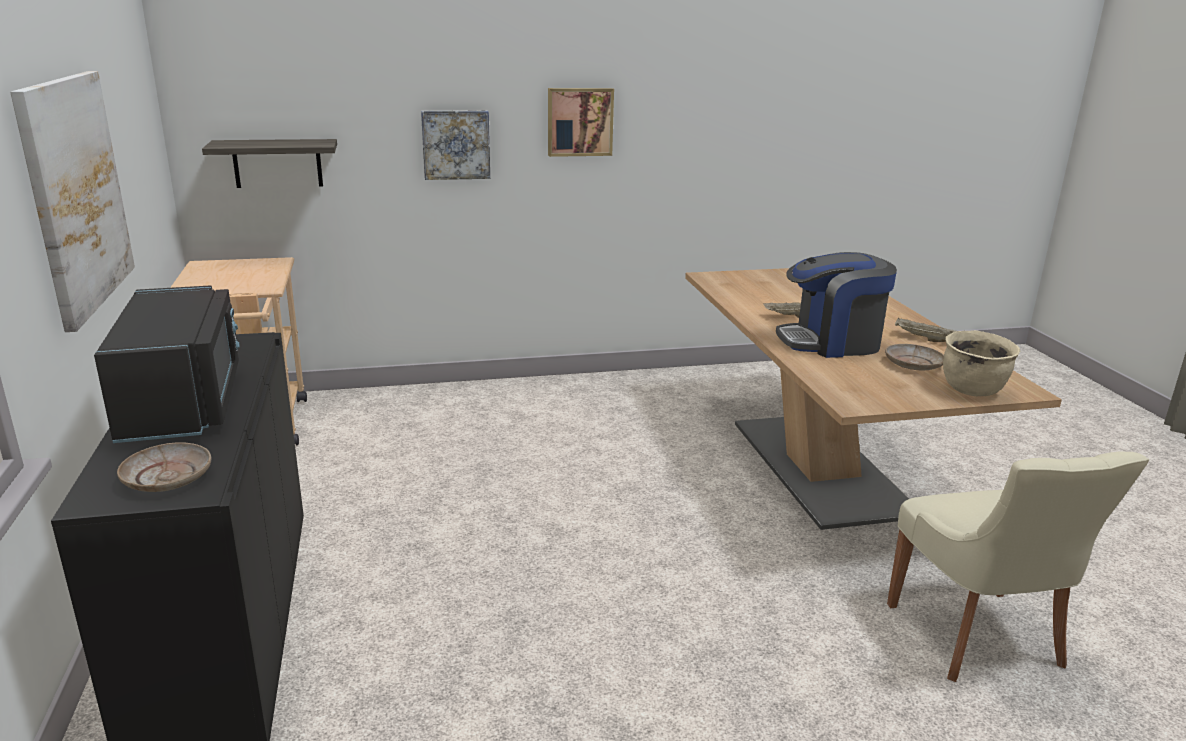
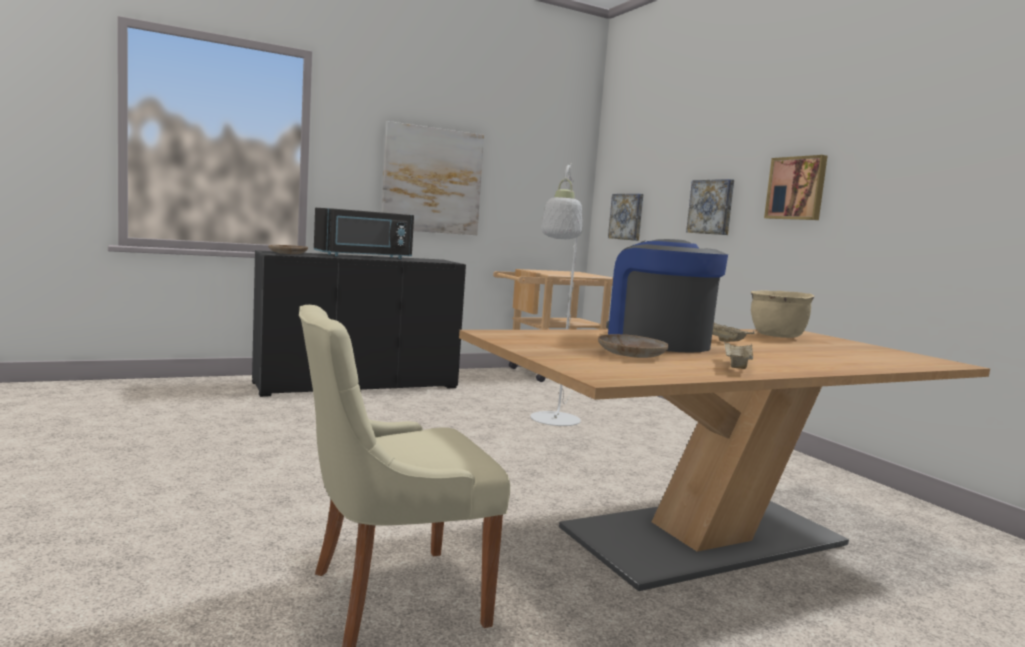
camera: 75 degrees right, 15 degrees down
shelf [202,139,337,188] -> picture [608,194,643,241]
beige cooking pot [943,330,1020,396] -> beige cooking pot moved to [751,290,815,338]
none -> white floor lamp [530,163,583,426]

